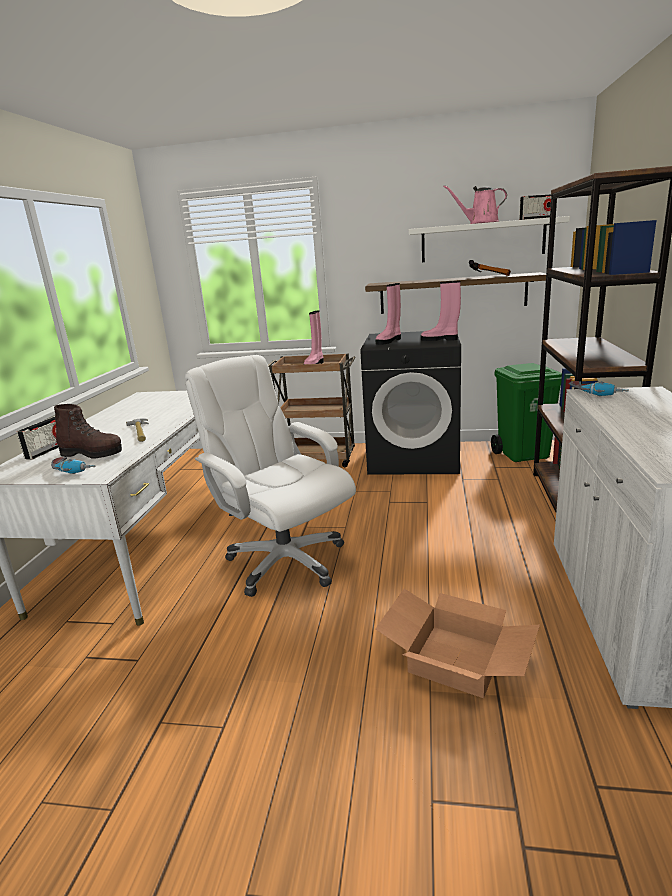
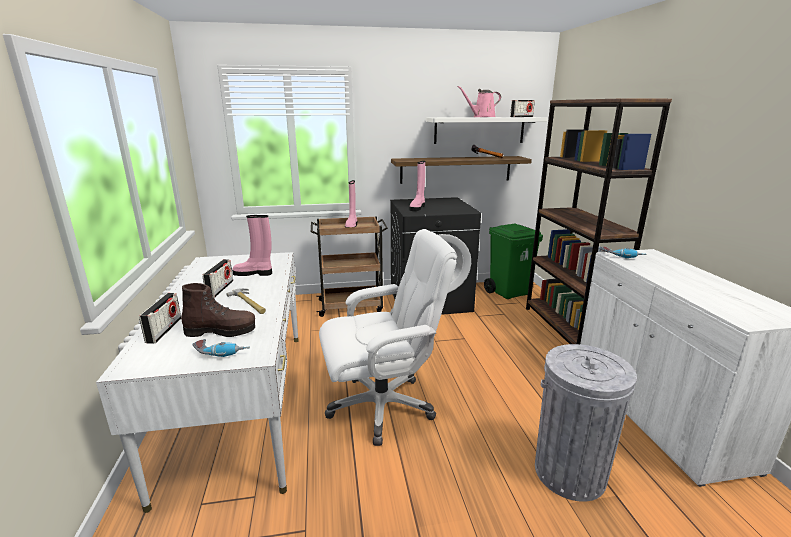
camera: 20 degrees left, 0 degrees up
white office chair [185,355,356,597] -> white office chair turned 135 degrees clockwise [319,229,457,446]
cardboard box [376,589,540,698] -> grey trash can [535,344,637,502]
pink boot [421,281,461,341] -> pink boot moved to [232,215,272,276]
none -> radio [203,259,233,298]

